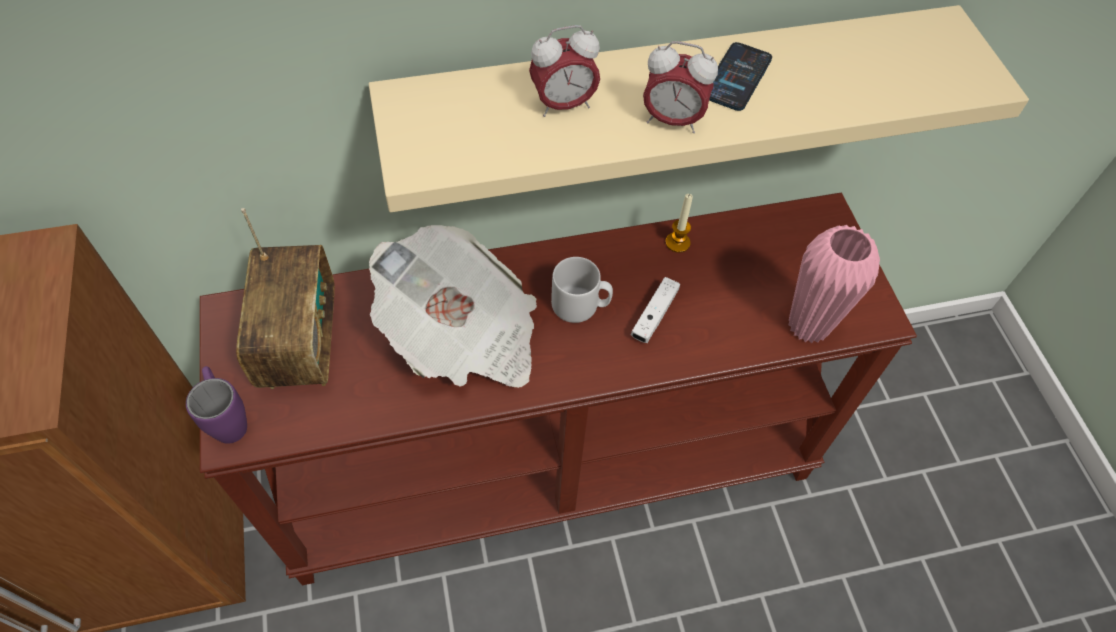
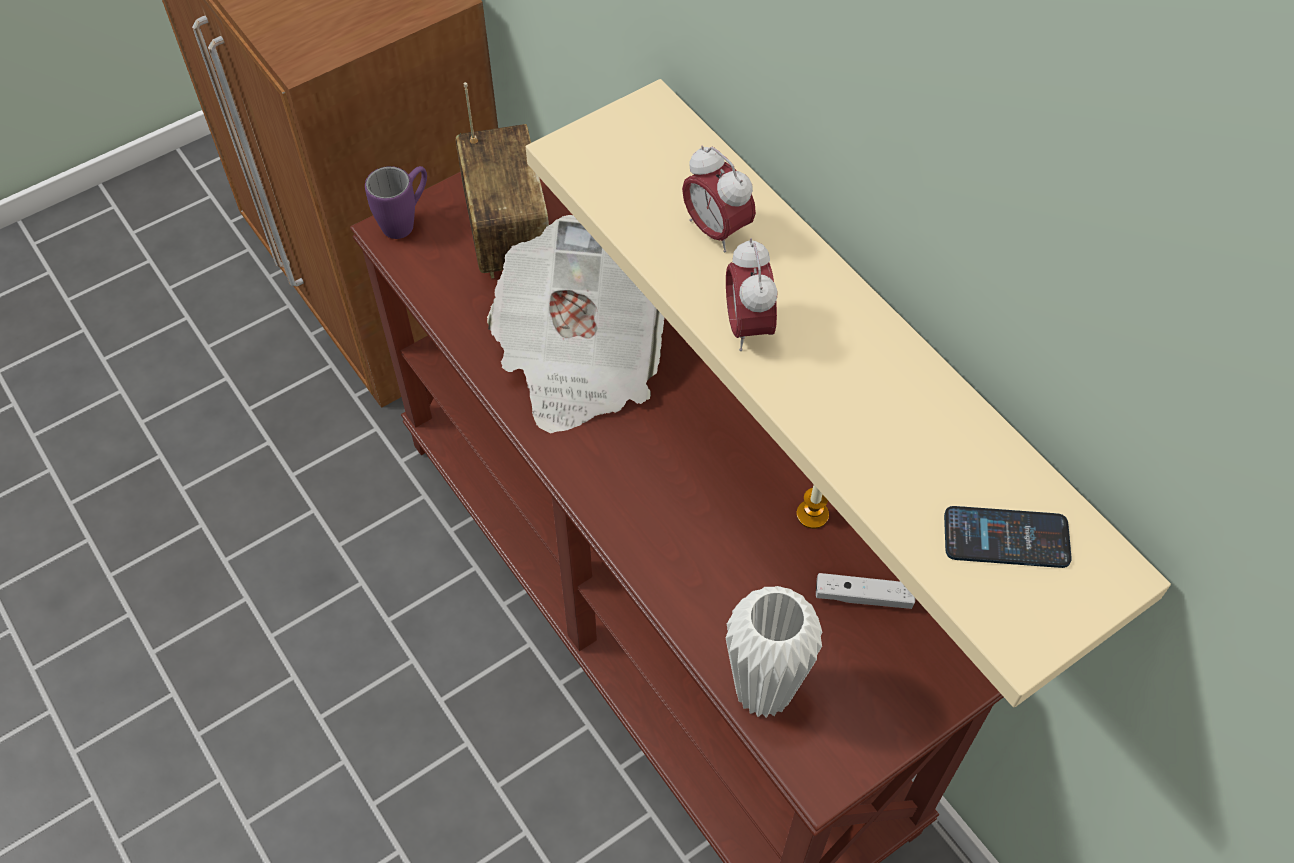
camera: 70 degrees right, 0 degrees up
radio [236,208,335,389] -> radio turned 75 degrees counterclockwise [455,82,549,279]
grey mug [551,257,613,323] -> none
white game controller [631,277,680,343] -> white game controller moved to [816,573,915,609]
phone [709,42,772,111] -> phone moved to [944,506,1072,568]
pink vase [789,225,880,343] -> white vase [726,586,823,718]

